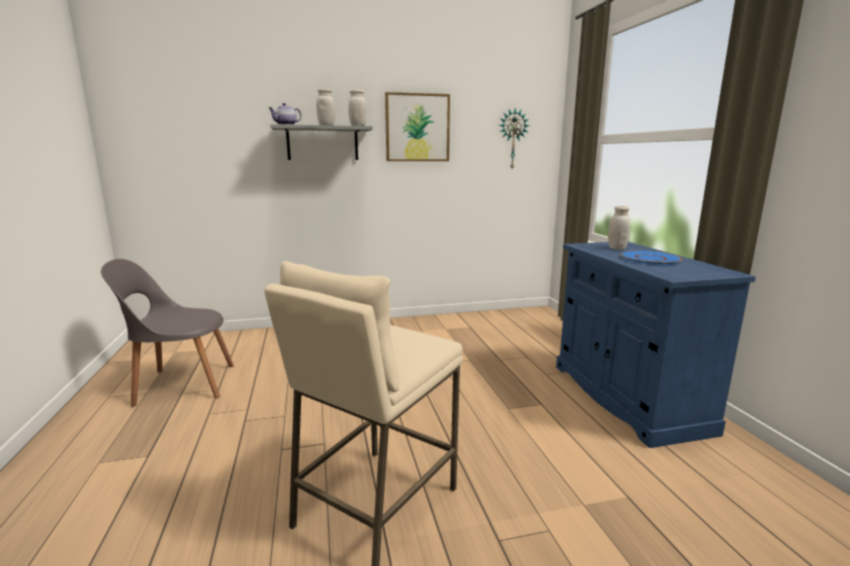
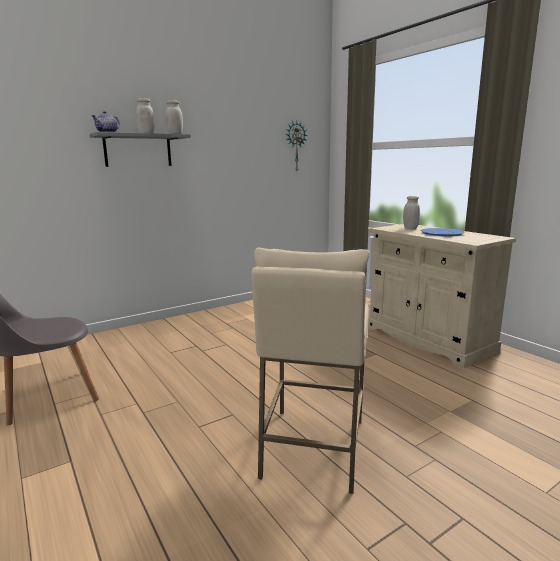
camera: 20 degrees left, 0 degrees up
picture [385,92,450,161] -> none
blue cabinet [556,242,756,448] -> beige cabinet [368,224,516,368]

